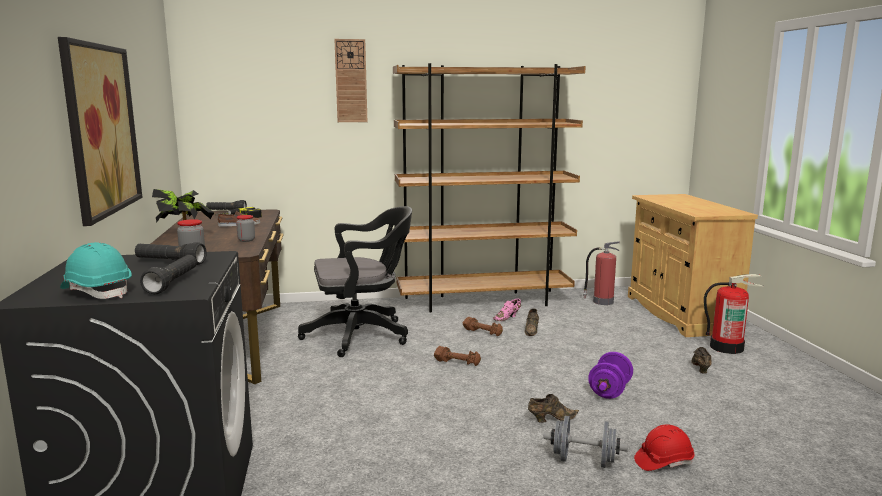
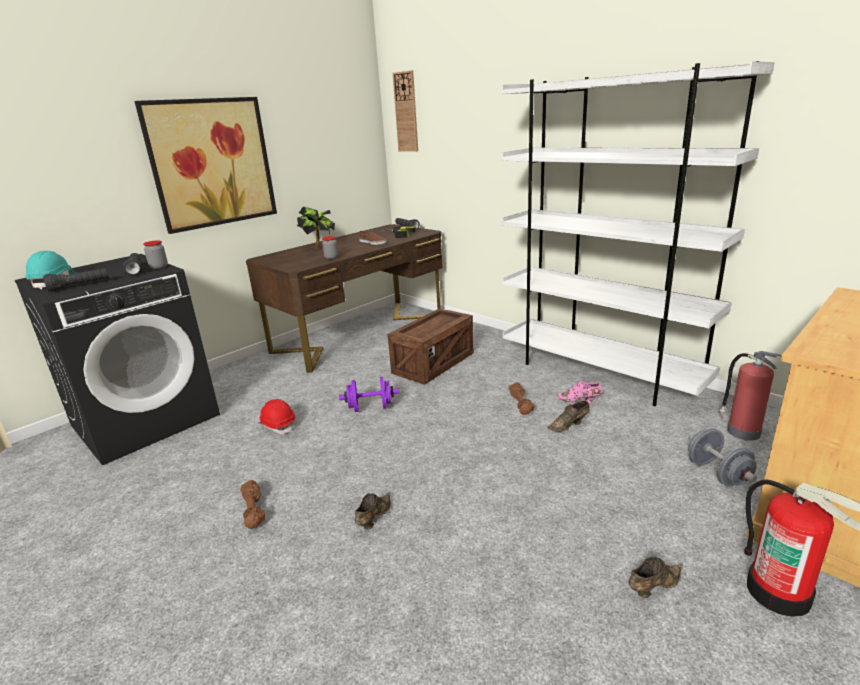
camera: 55 degrees right, 10 degrees up
black office chair [298,206,412,357] -> crate [387,308,474,385]
wall clock [334,39,367,122] -> wall clock moved to [392,70,418,152]
brown bookcase [393,63,586,313] -> white bookcase [501,61,775,406]
brown dumbbell [434,346,481,366] -> brown dumbbell moved to [240,480,265,529]
brown shoe [528,394,579,423] -> brown shoe turned 105 degrees counterclockwise [355,492,391,530]
grey dumbbell [543,416,628,468] -> grey dumbbell moved to [688,428,757,487]
purple dumbbell [588,352,633,399] -> purple dumbbell moved to [339,377,399,412]
red hard hat [634,424,695,471] -> red hard hat moved to [258,399,296,434]

